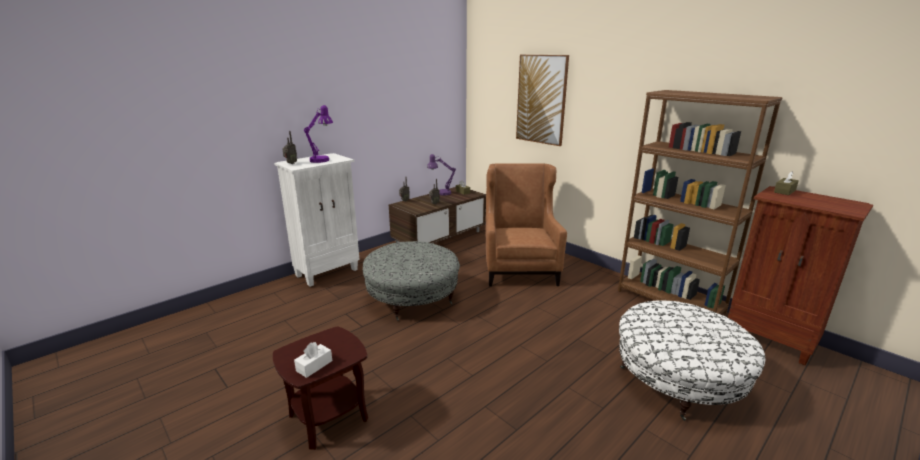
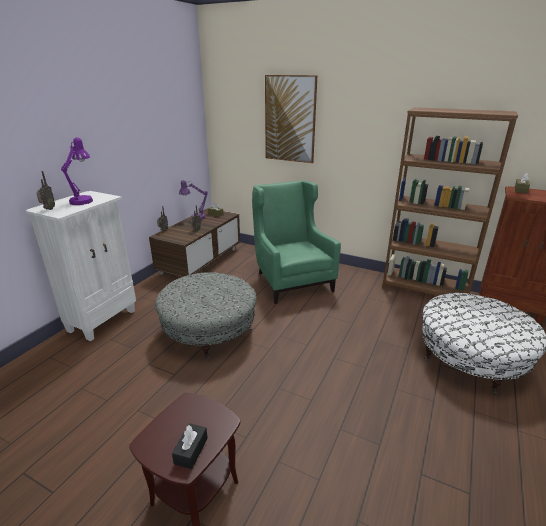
camera: 20 degrees left, 5 degrees up
white tissue box [294,342,332,378] -> black tissue box [172,423,208,469]
brown armchair [485,164,567,286] -> green armchair [252,181,341,304]

